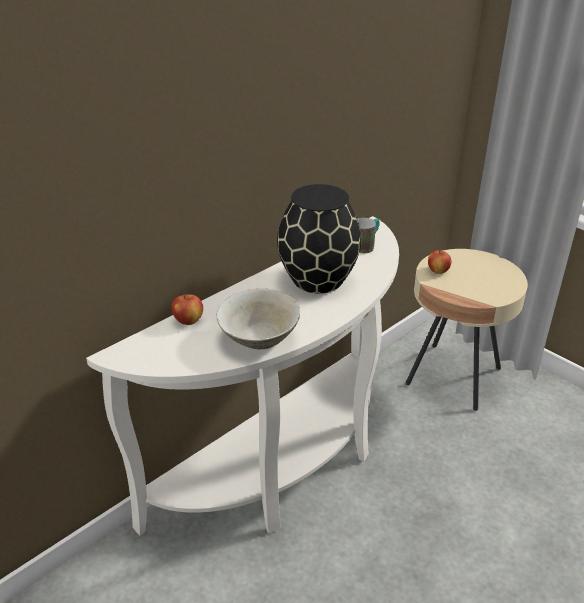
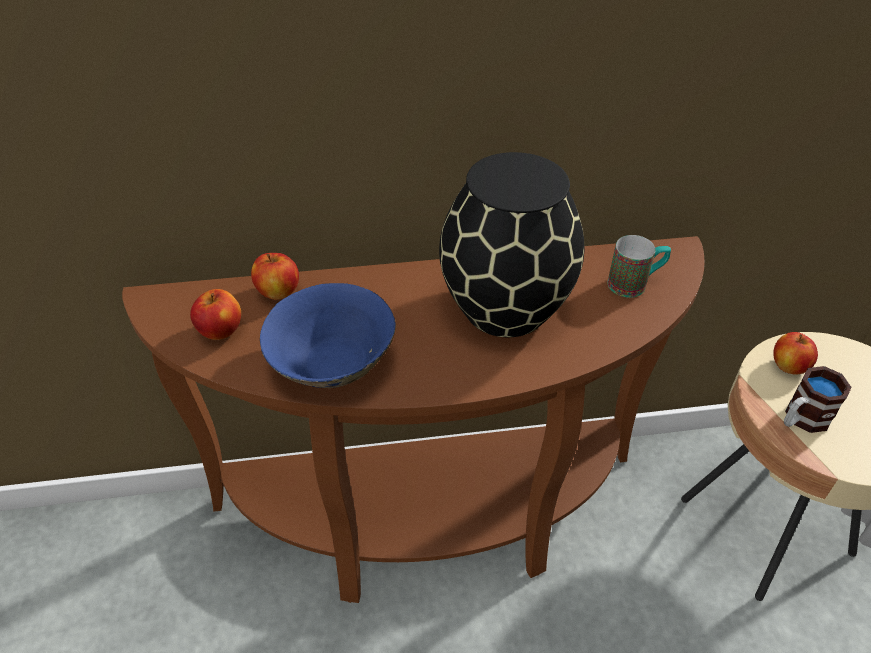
camera: 35 degrees right, 10 degrees up
white console table [86,216,399,535] -> brown console table [122,236,705,603]
beige bowl [217,288,300,349] -> blue bowl [260,283,396,388]
none -> apple [190,289,241,340]
none -> mug [784,366,852,433]

